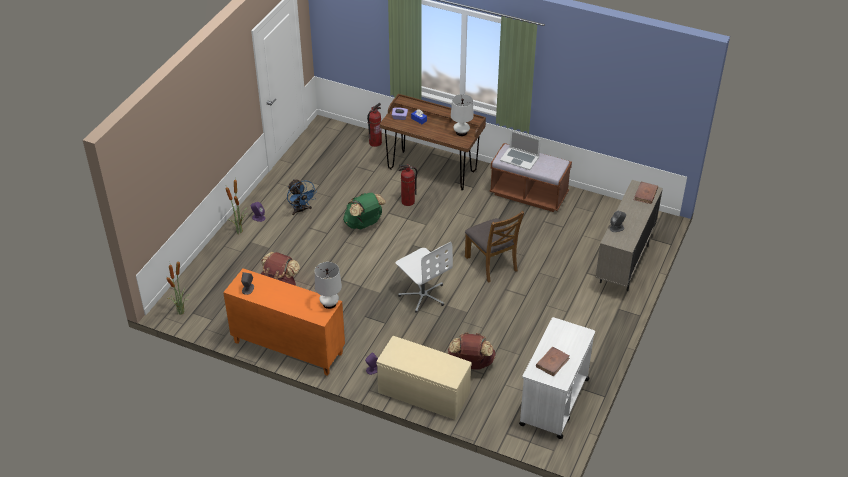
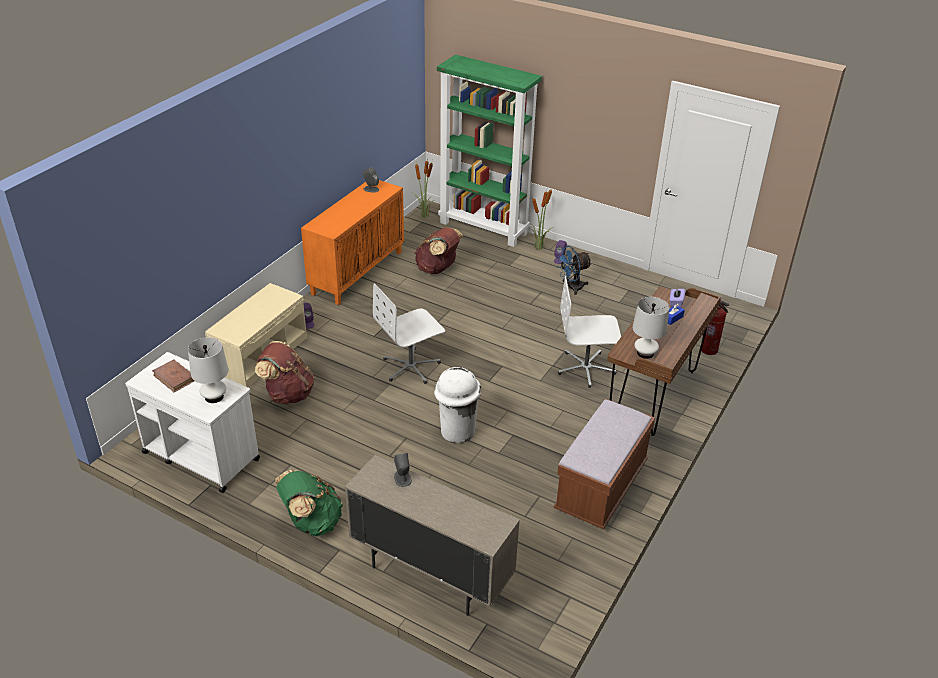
camera: 95 degrees right, 5 degrees down
white table lamp [315,262,342,309] -> white table lamp moved to [188,337,228,403]
green backpack [343,193,386,230] -> green backpack moved to [275,470,343,536]
fire extinguisher [399,164,418,206] -> white office chair [558,276,621,388]
brown chair [465,211,524,283] -> white trash can [434,367,481,443]
laptop [500,130,541,170] -> none
brown book [634,182,658,204] -> none
none -> green bookcase [437,55,542,247]

